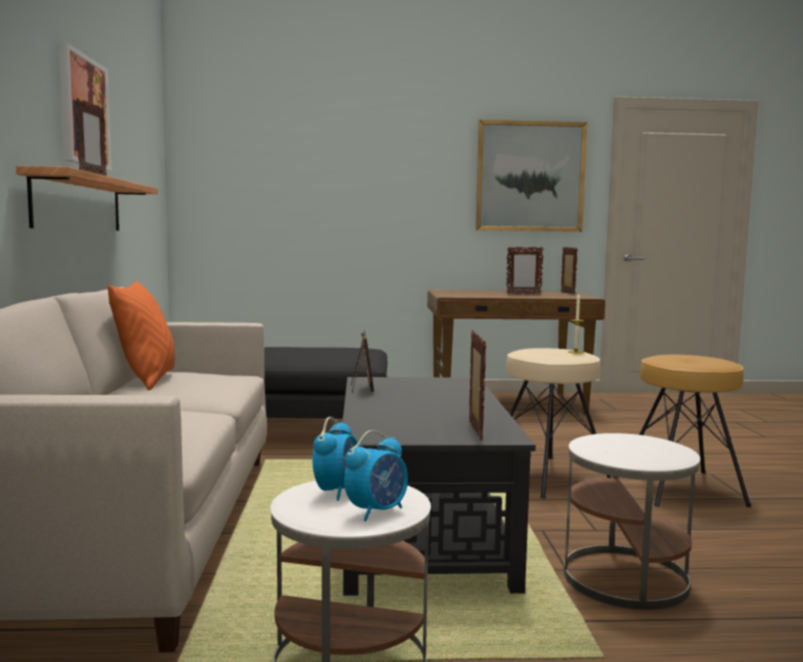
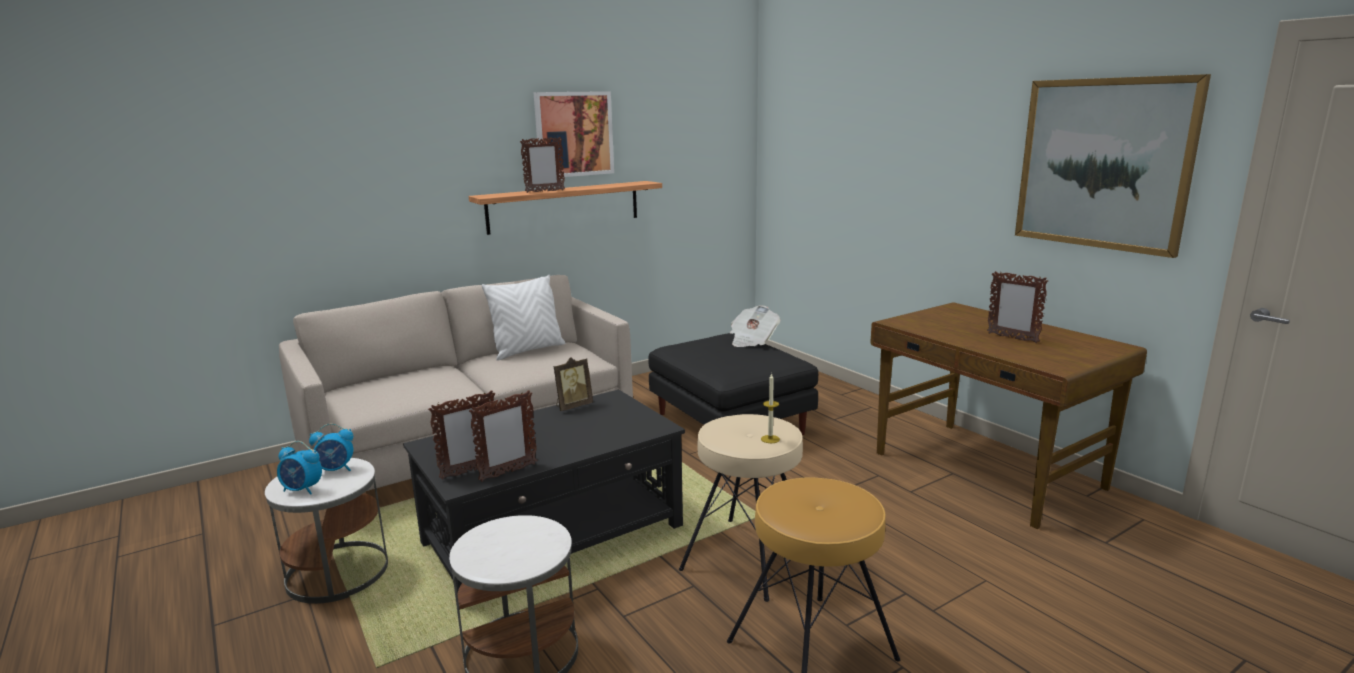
camera: 60 degrees right, 10 degrees up
orange pillow [108,280,175,390] -> white pillow [481,275,565,361]
picture frame [561,247,578,295] -> picture frame moved to [469,390,538,482]
none -> newspaper [730,305,780,347]

